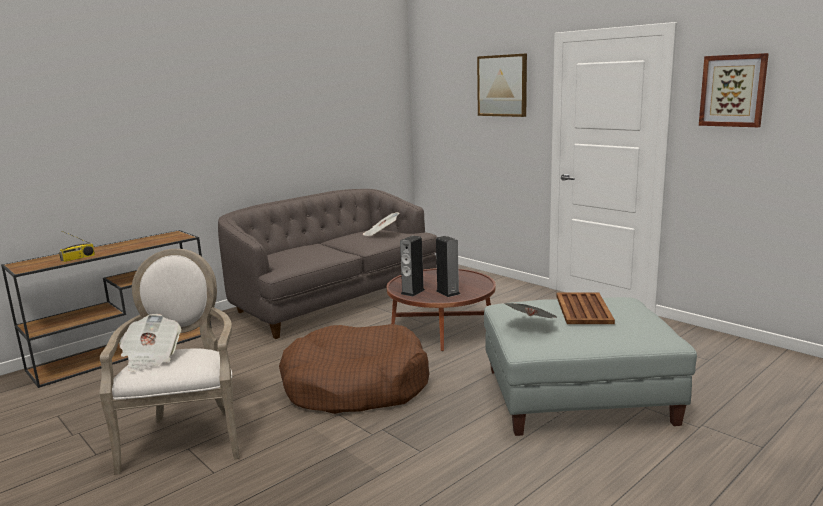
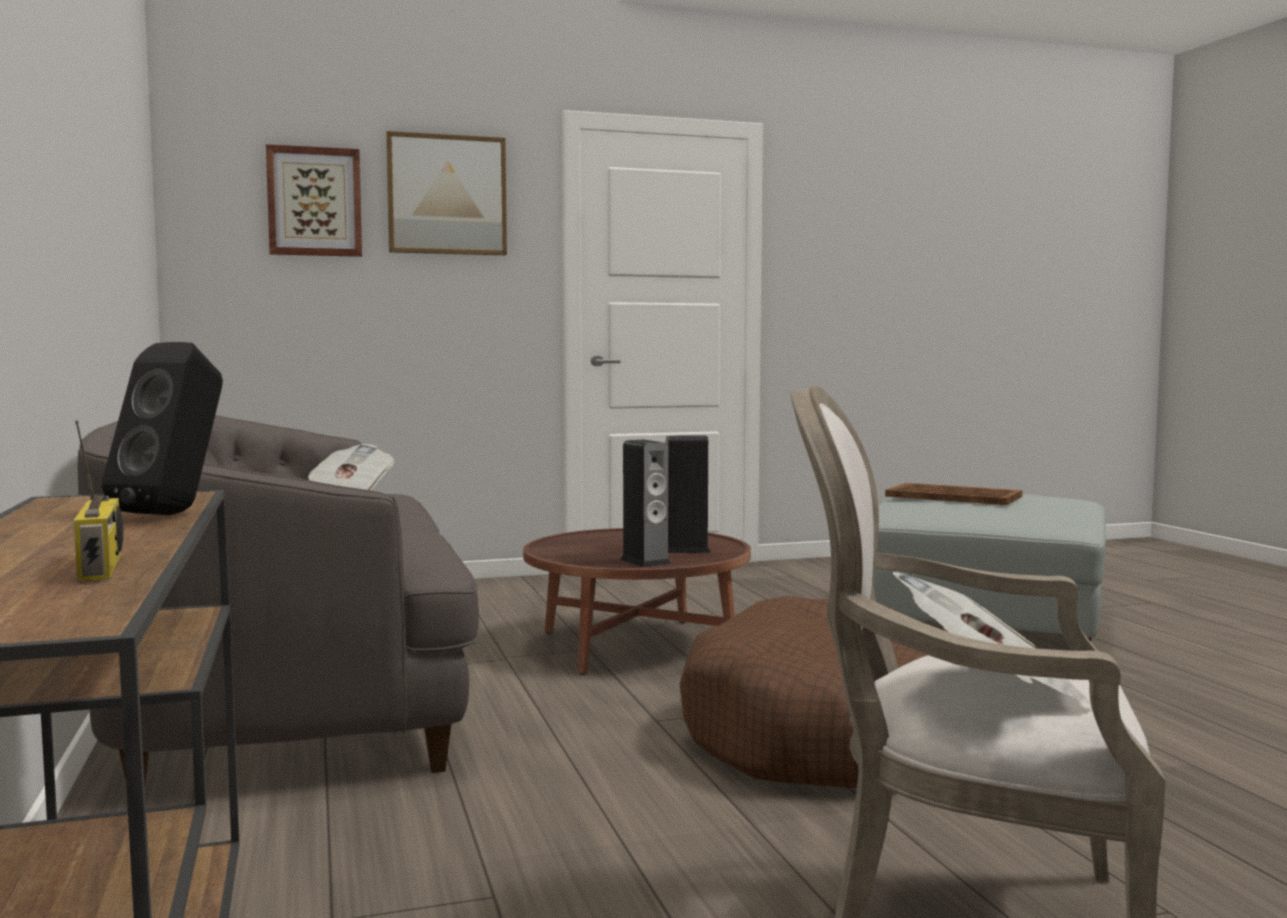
camera: 65 degrees left, 10 degrees down
newspaper [503,303,557,318] -> none
picture [699,53,769,127] -> picture moved to [266,144,362,257]
none -> black speaker [102,342,223,515]

